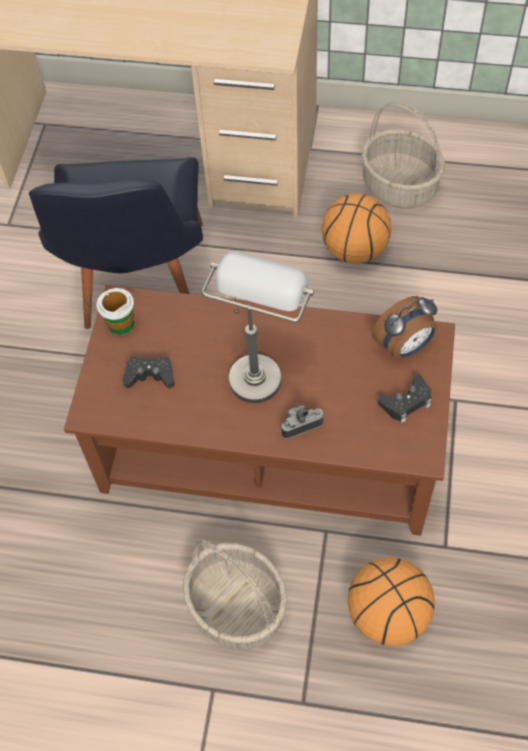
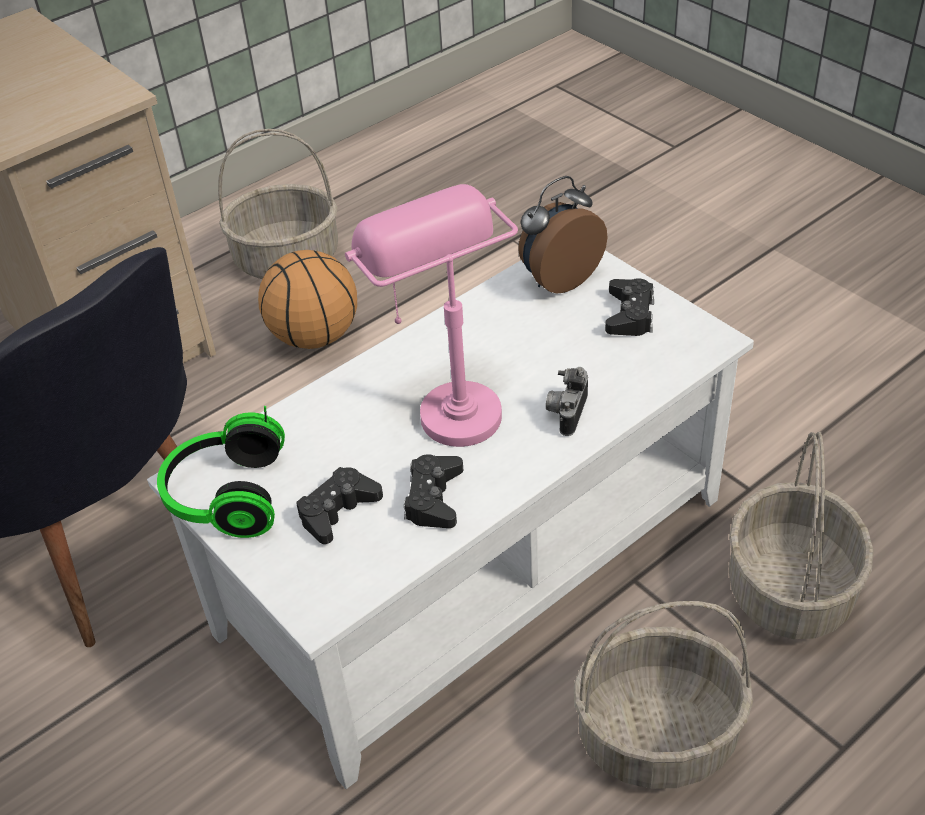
camera: 50 degrees left, 15 degrees down
brown coffee table [64,285,455,536] -> white coffee table [147,251,754,789]
cup [97,288,134,335] -> headphones [157,406,285,538]
grey table lamp [201,252,314,403] -> pink table lamp [345,184,518,447]
basketball [347,557,435,646] -> basket [729,432,874,639]
alarm clock [372,296,437,358] -> alarm clock turned 135 degrees counterclockwise [518,176,608,294]
none -> black game controller [404,454,463,528]

